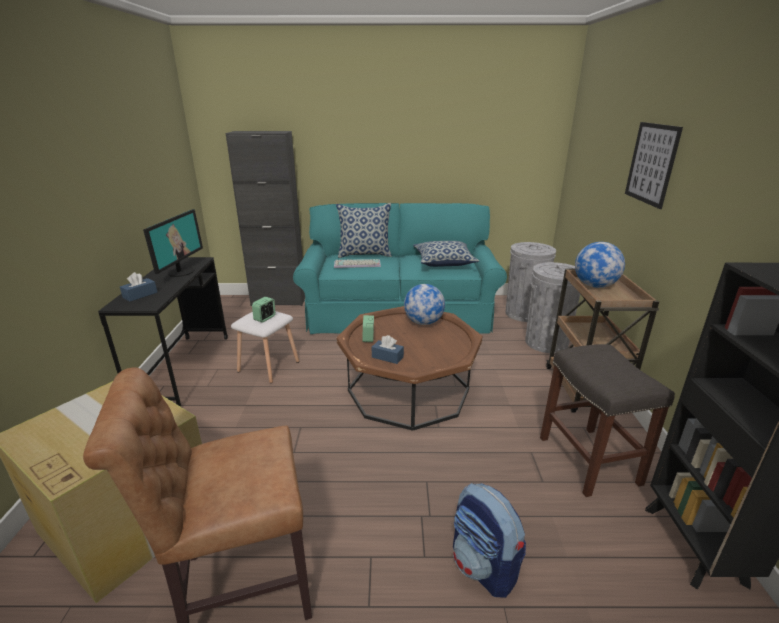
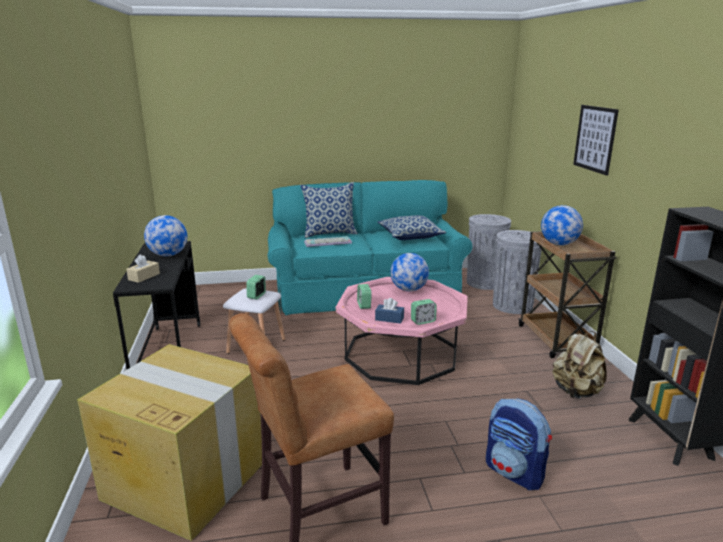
camera: 10 degrees left, 5 degrees down
blue tissue box [120,272,157,301] -> beige tissue box [126,254,160,283]
monitor [143,209,203,277] -> globe [144,215,187,257]
black cabinet [226,131,305,306] -> none
brown coffee table [337,306,483,431] -> pink coffee table [336,277,468,385]
grey stool [540,344,675,497] -> beige backpack [552,331,606,398]
none -> alarm clock [411,299,437,325]

